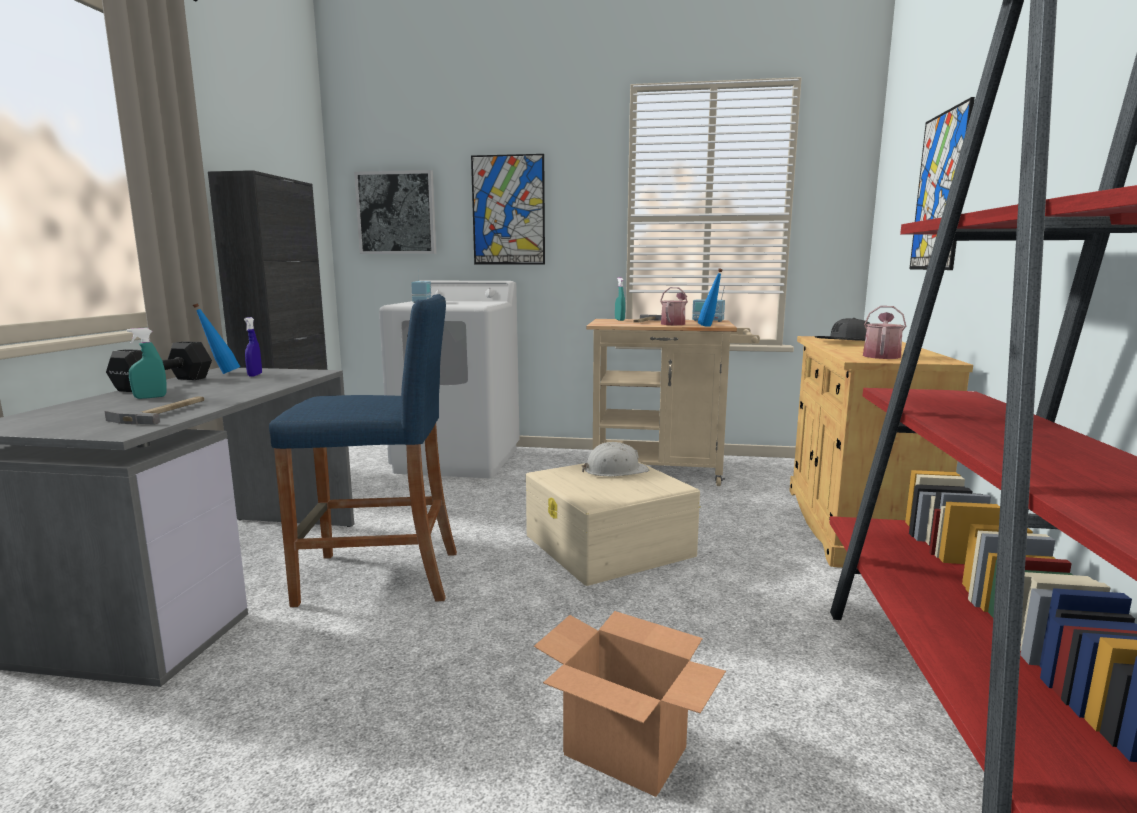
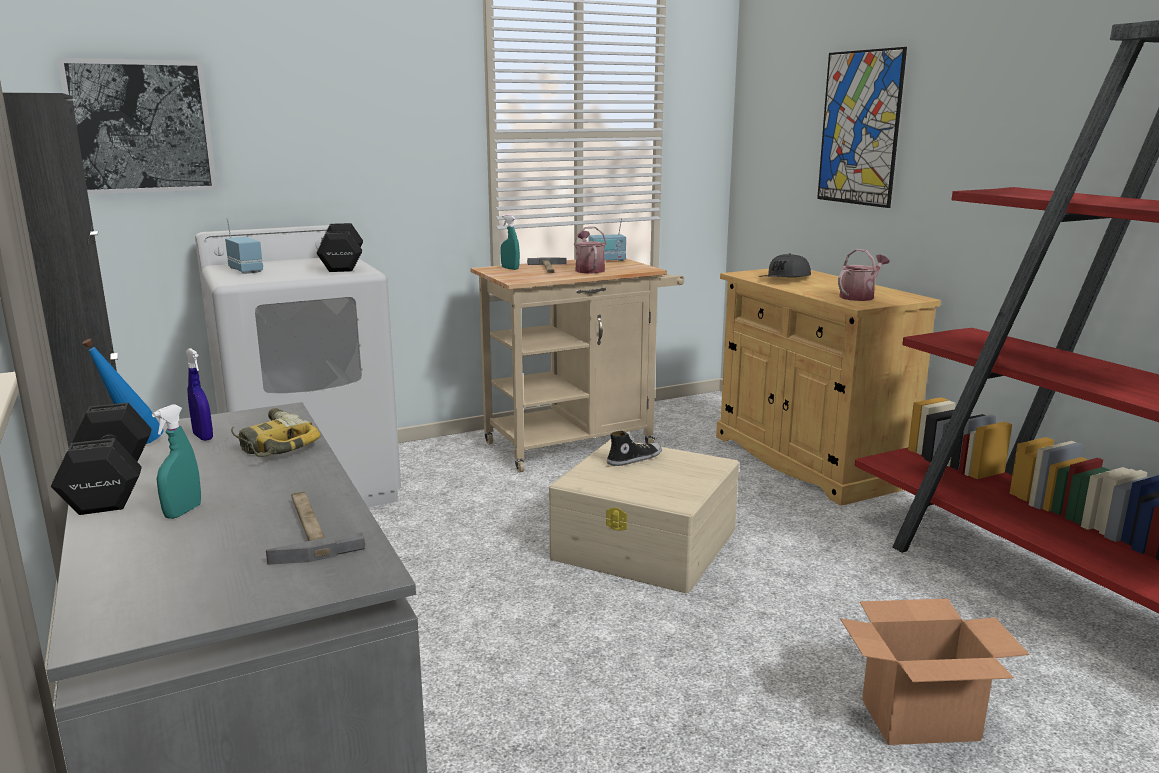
camera: 35 degrees left, 5 degrees up
blue stool [269,294,457,607] -> none
picture [471,154,545,265] -> none
white hard hat [582,442,649,476] -> shoe [607,431,662,466]
blue bottle [698,269,723,327] -> none
watering can [863,306,906,359] -> watering can turned 60 degrees clockwise [838,249,890,301]
none -> power drill [231,408,321,457]
none -> black dumbbell [316,223,363,272]

